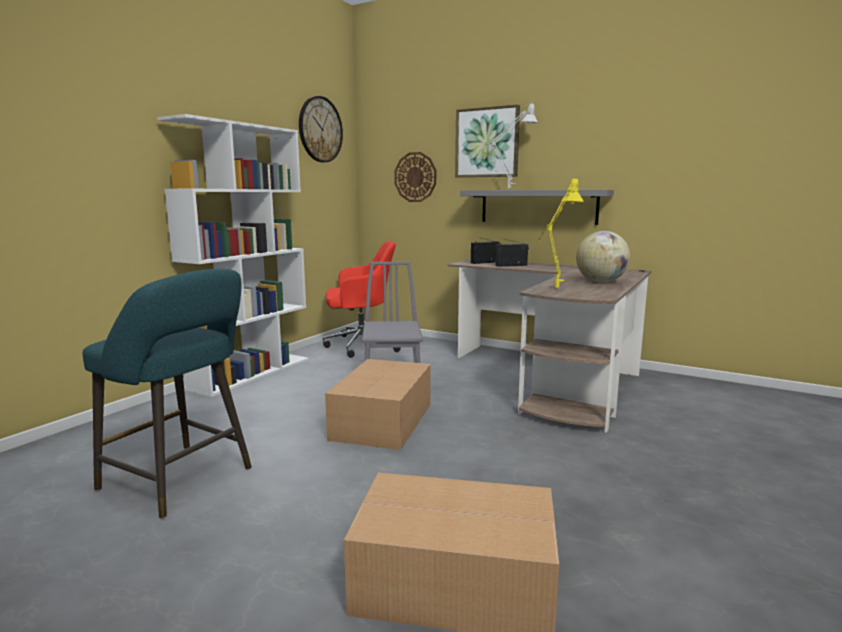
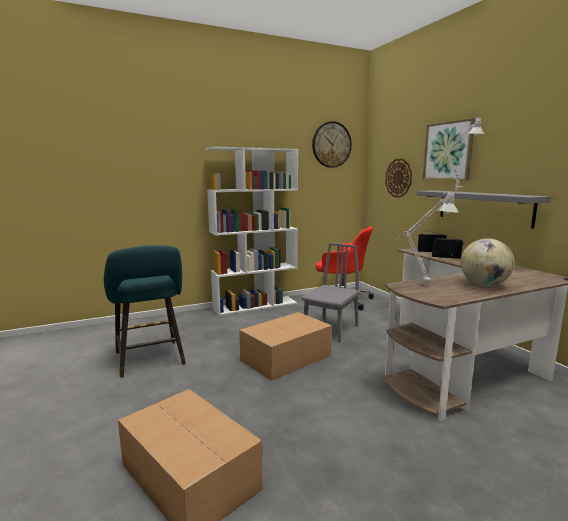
camera: 35 degrees right, 0 degrees up
yellow table lamp [536,178,584,288] -> grey table lamp [388,191,459,285]

